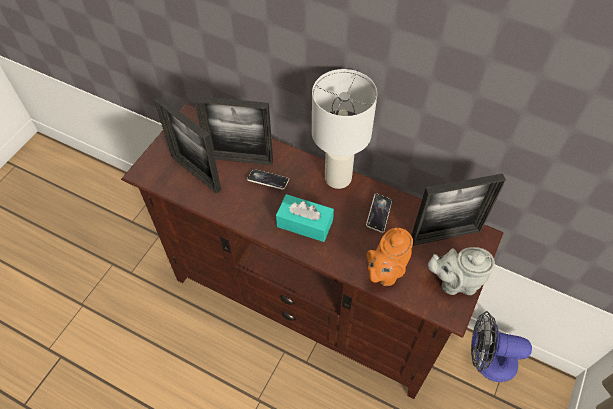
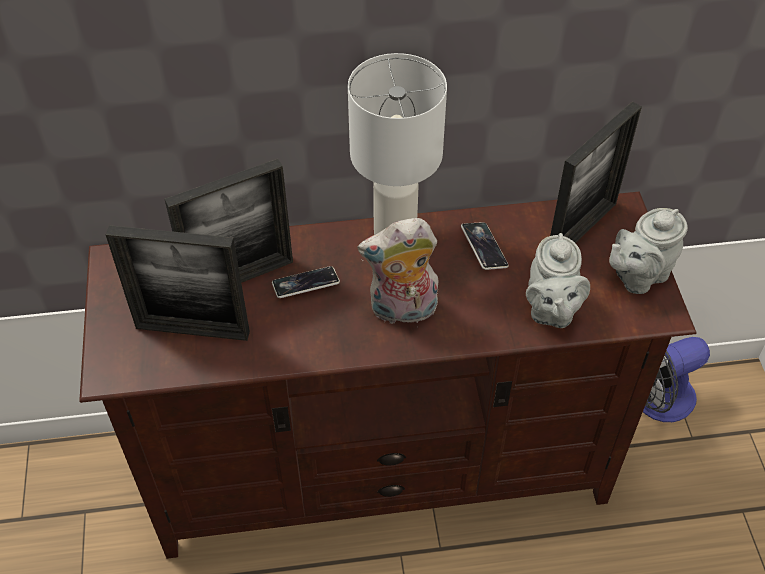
camera: 35 degrees left, 5 degrees down
turquoise tissue box [276,194,334,242] -> plush toy [358,218,438,324]
orange teapot [367,228,413,286] -> grey teapot [526,233,590,328]

